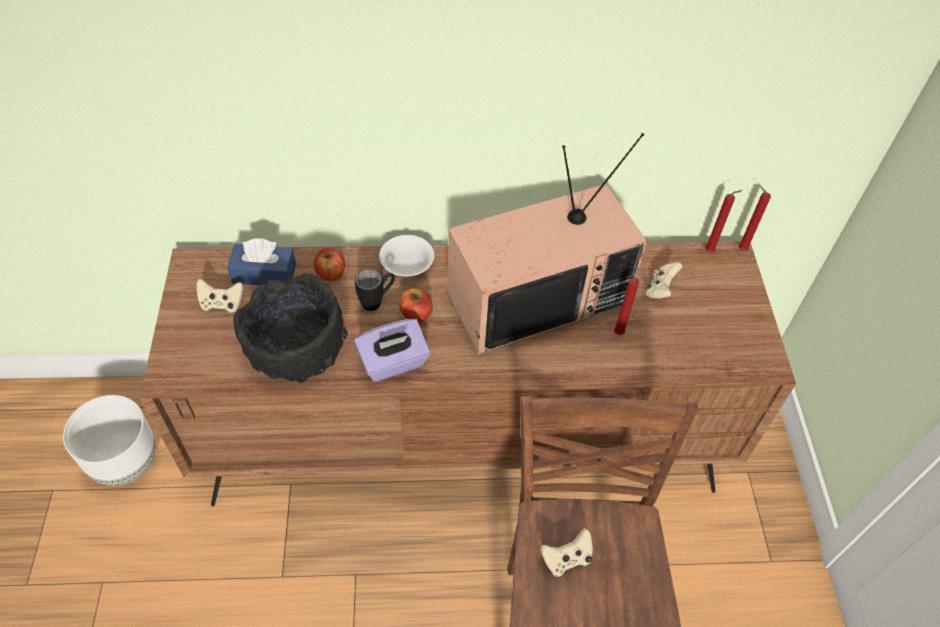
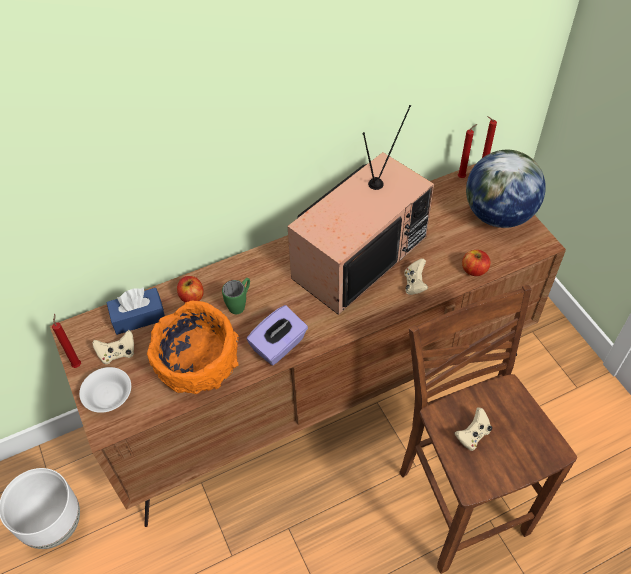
camera: 20 degrees left, 0 degrees up
black bowl [233,273,348,383] -> orange bowl [147,301,239,394]
black mug [355,269,395,311] -> green mug [222,278,250,314]
white bowl [379,235,434,276] -> white bowl moved to [79,367,131,413]
apple [399,288,432,322] -> apple moved to [462,250,490,276]
red candle [614,267,639,335] -> red candle moved to [52,314,81,368]
beige game controller [646,262,682,299] -> beige game controller moved to [404,258,428,295]
none -> globe [466,150,546,228]

